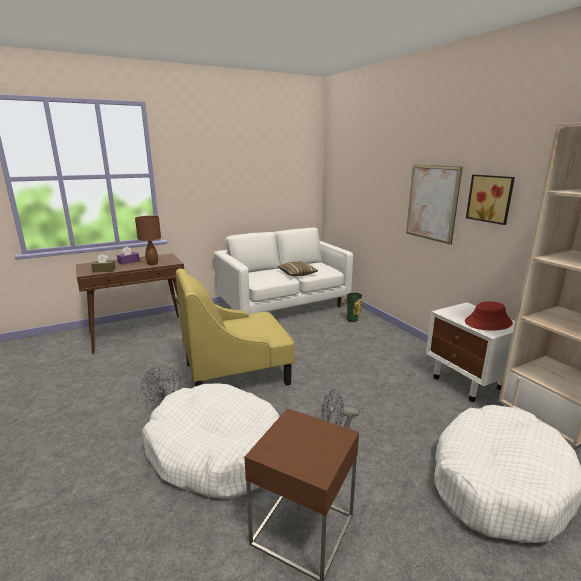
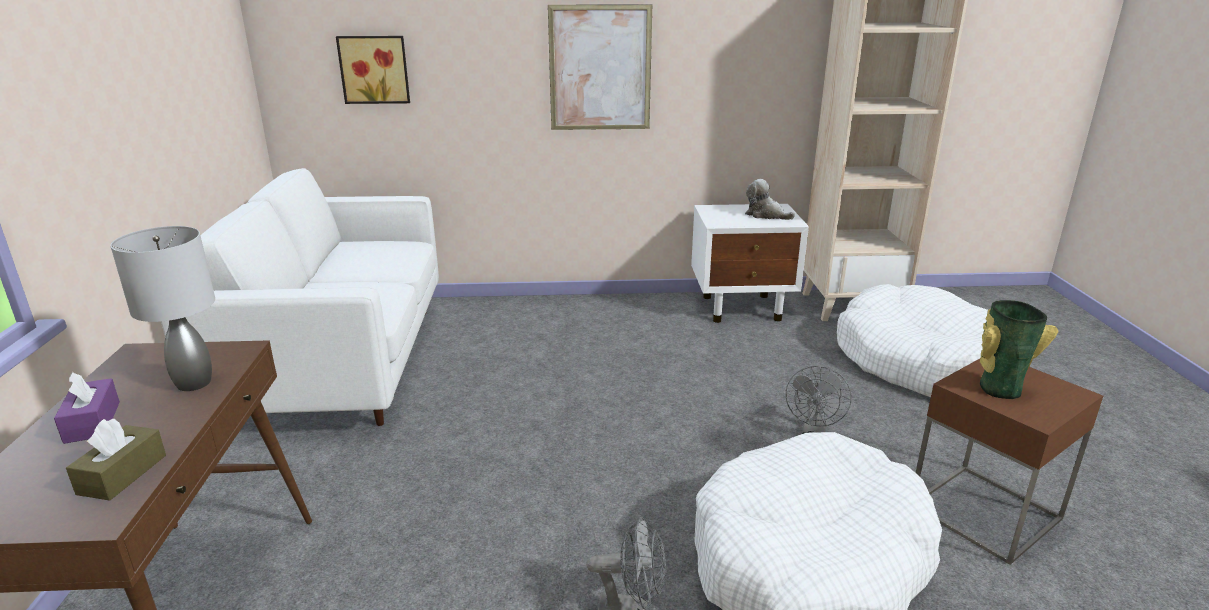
camera: 65 degrees left, 5 degrees up
brown table lamp [135,216,161,265] -> grey table lamp [110,226,215,391]
yellow armchair [176,269,295,386] -> none
pillow [278,262,318,276] -> none
vase [344,293,362,322] -> vase moved to [980,300,1059,399]
red hat [465,301,513,331] -> plush toy [745,179,795,220]
picture [466,175,515,225] -> picture moved to [336,36,410,104]

